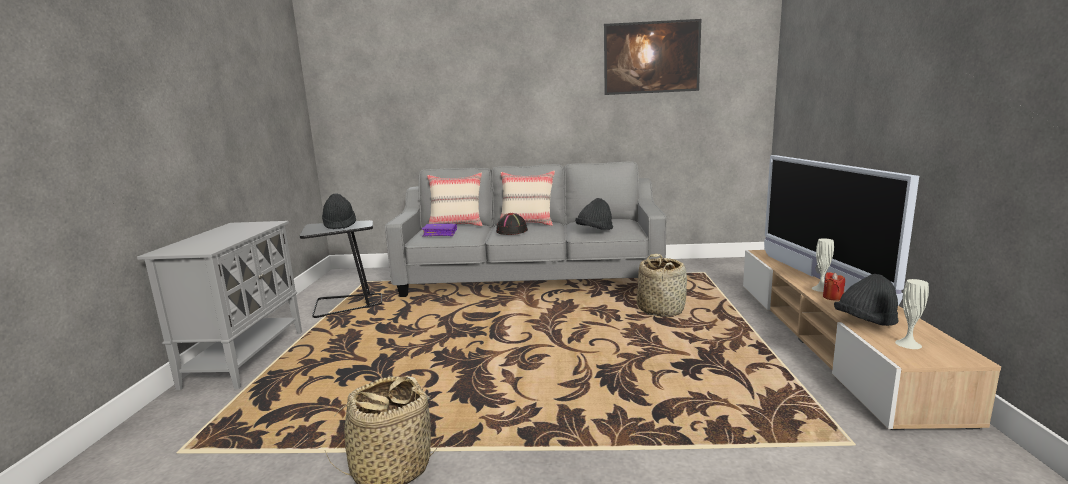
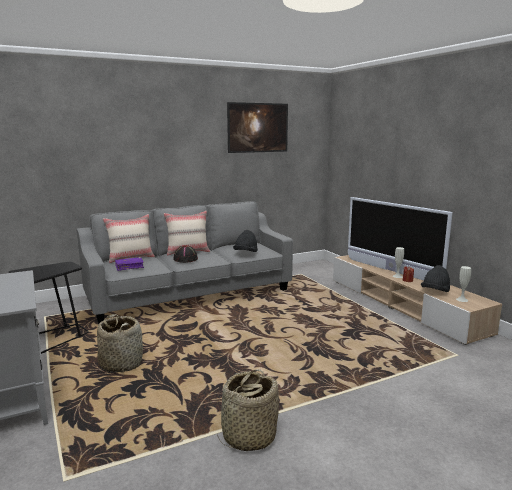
camera: 30 degrees left, 0 degrees up
black hat [322,193,356,229] -> none
basket [637,254,687,317] -> basket moved to [97,314,143,373]

